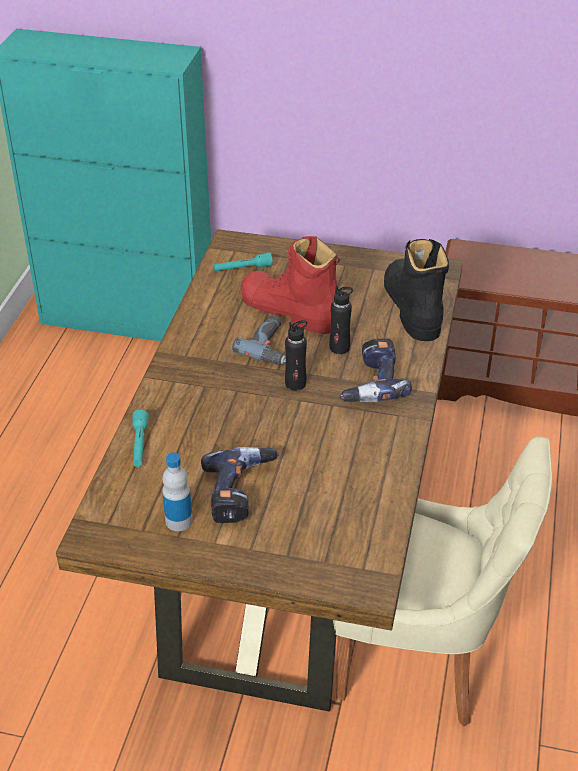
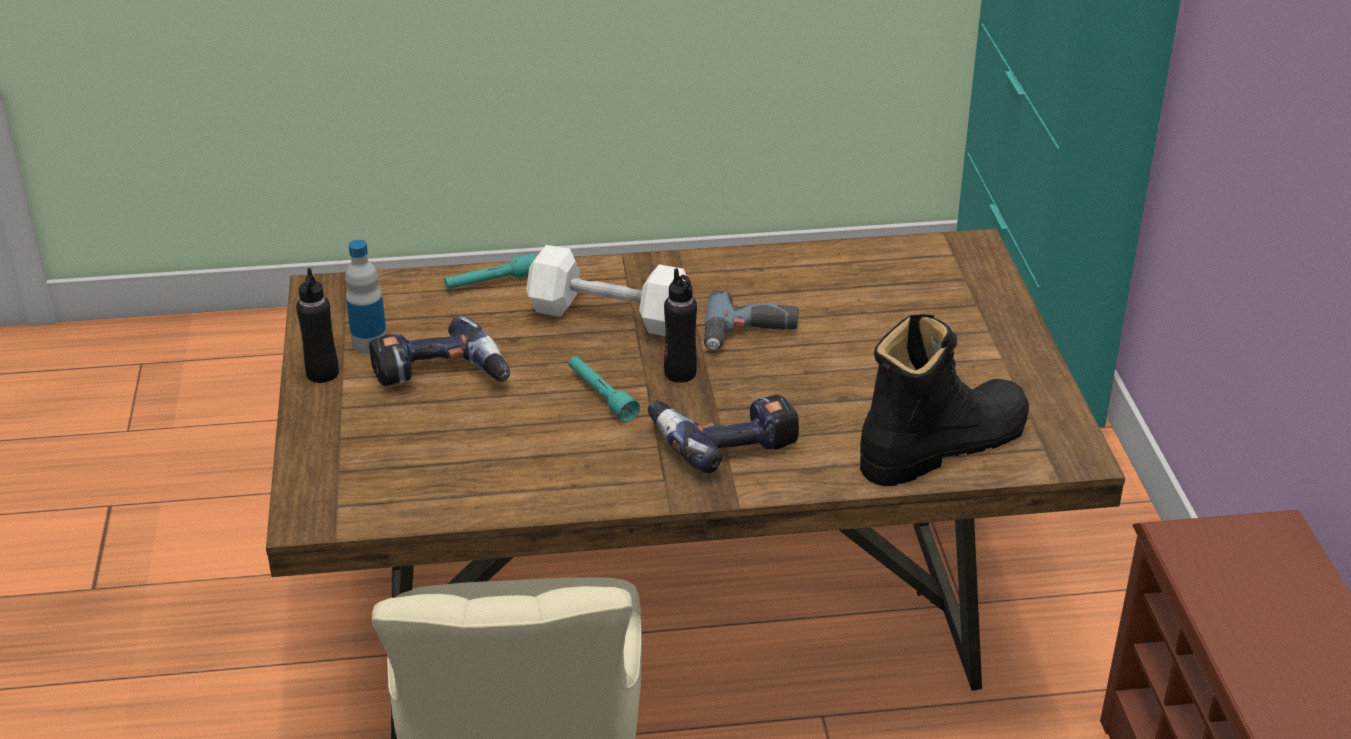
camera: 70 degrees right, 5 degrees down
turquoise flashlight [214,252,273,271] -> turquoise flashlight moved to [569,356,640,422]
red boot [241,236,340,334] -> none
black bottle [330,286,353,354] -> black bottle moved to [296,268,339,383]
none -> white dumbbell [526,245,687,336]

